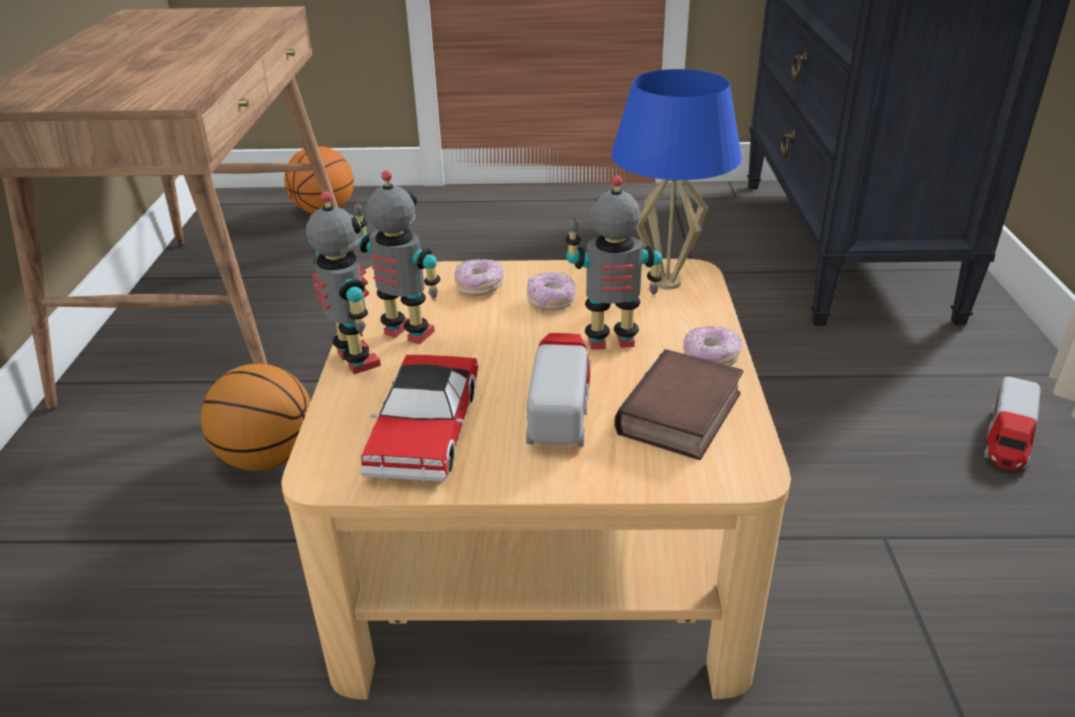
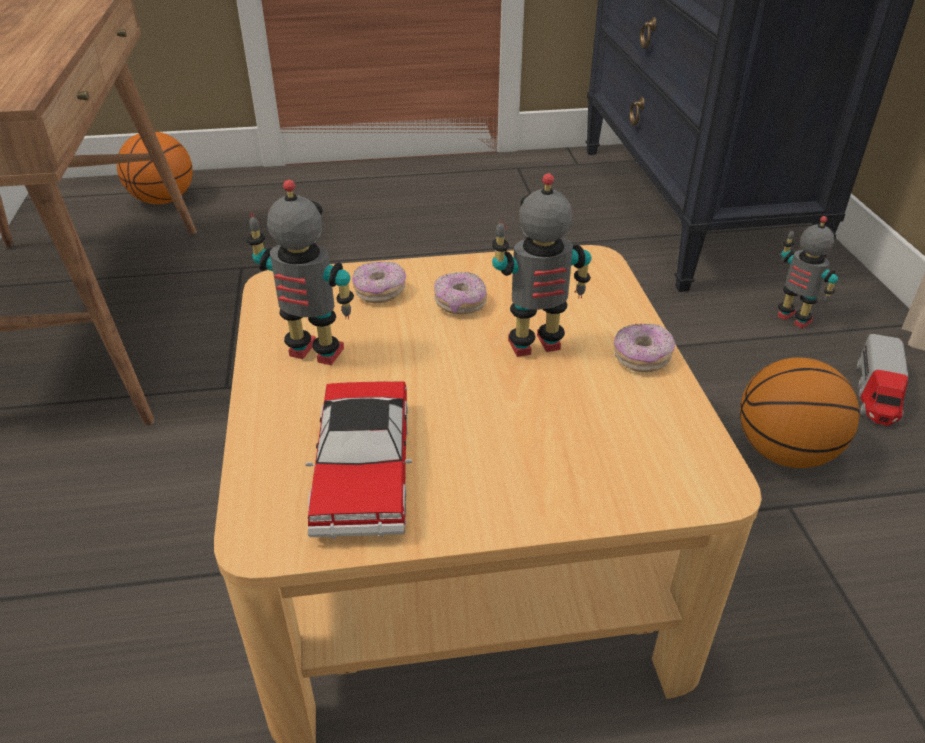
camera: 10 degrees left, 5 degrees up
basketball [201,363,311,471] -> basketball moved to [740,357,860,468]
toy robot [306,191,381,374] -> toy robot moved to [777,216,838,328]
toy truck [526,333,591,447] -> none
blue table lamp [611,69,742,289] -> none
book [614,349,744,460] -> none

